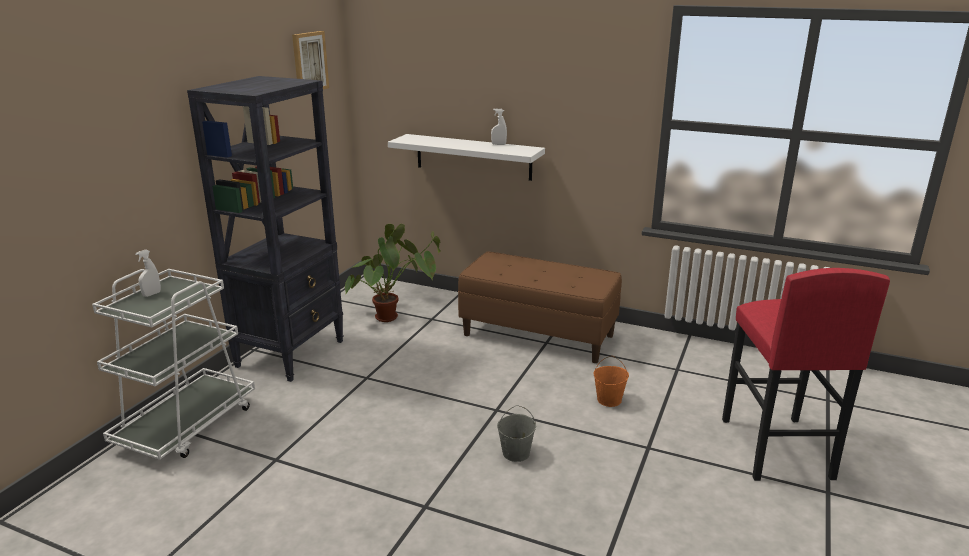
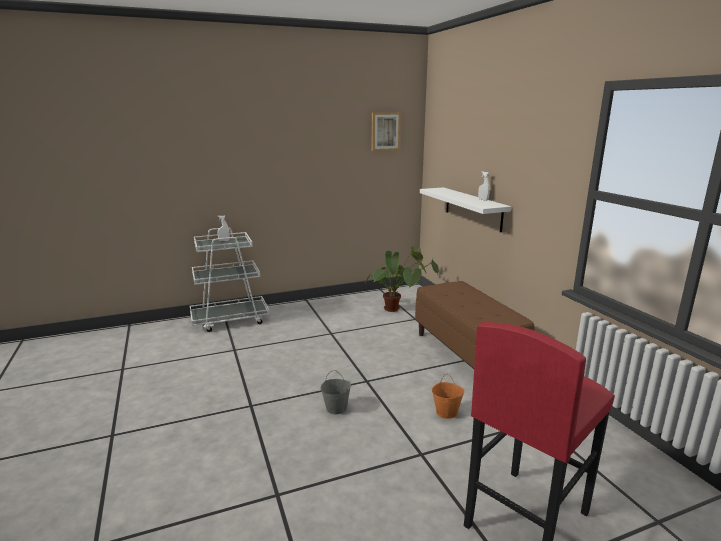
camera: 45 degrees right, 5 degrees down
black bookcase [187,76,344,382] -> none

